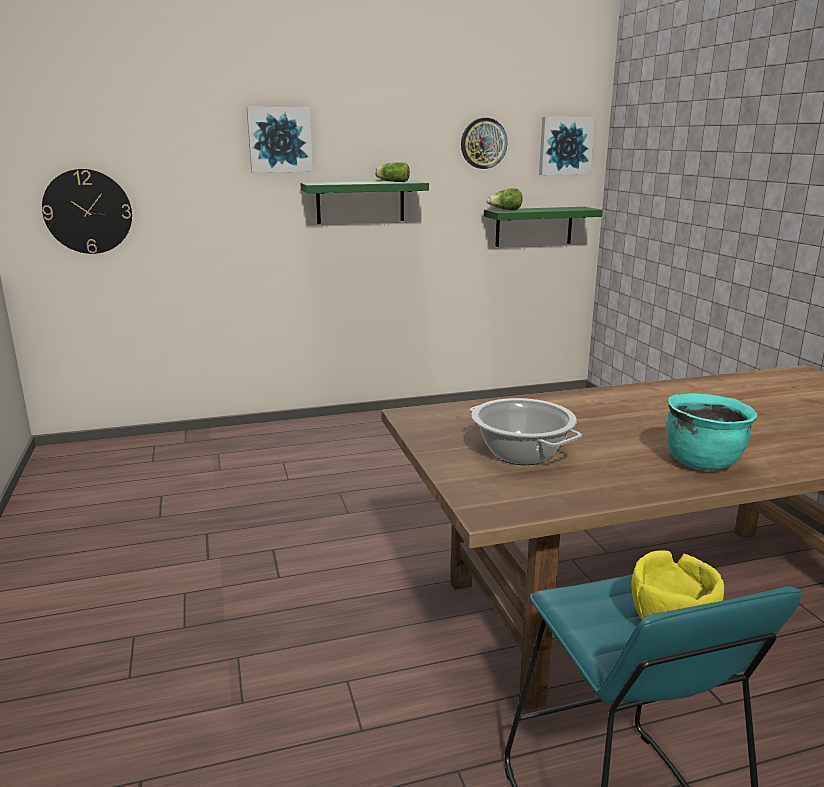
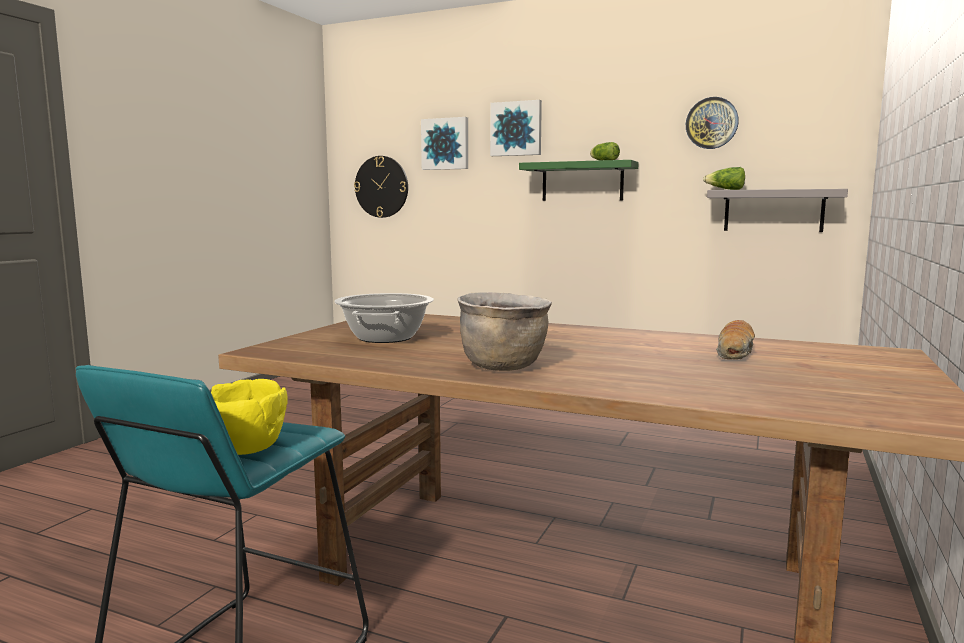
camera: 40 degrees right, 10 degrees down
green shelf [484,207,603,247] -> grey shelf [707,189,848,232]
picture [539,117,595,175] -> picture moved to [421,117,468,170]
turquoise cooking pot [666,393,758,471] -> brown cooking pot [458,292,552,371]
none -> bread [716,320,755,359]

